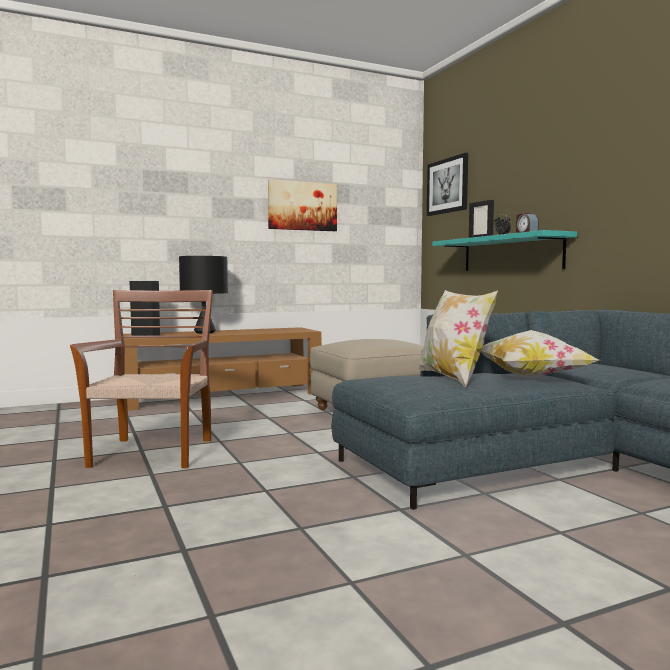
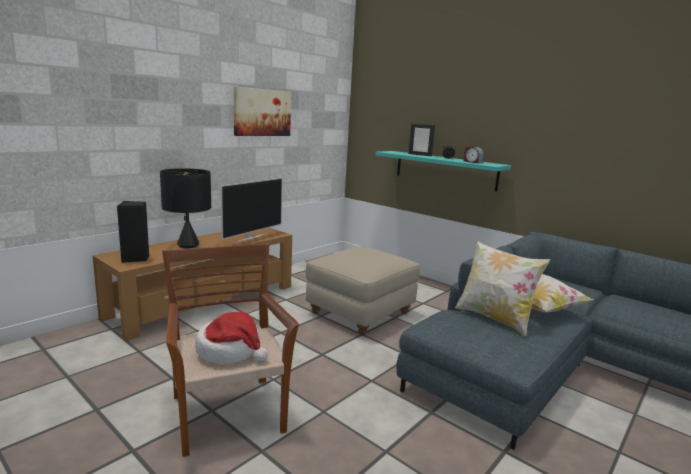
camera: 25 degrees left, 10 degrees up
picture [427,153,468,216] -> none
none -> hat [195,312,268,364]
none -> television [221,178,282,242]

